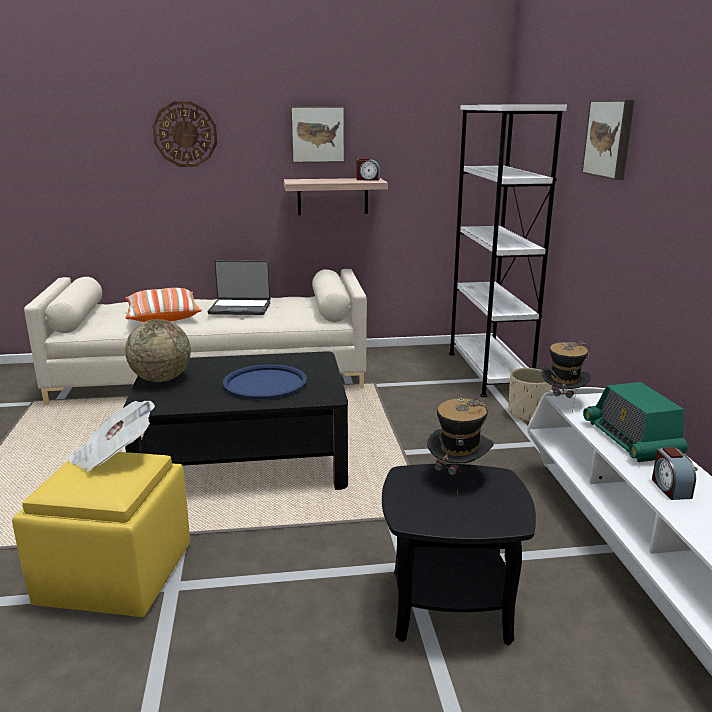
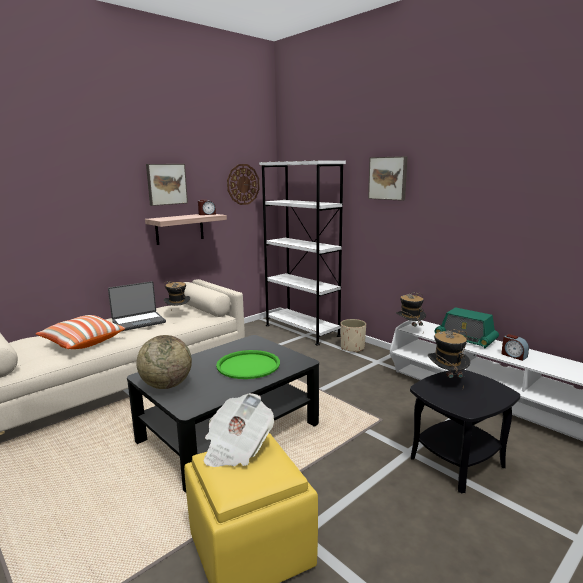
camera: 35 degrees left, 5 degrees down
wall clock [152,101,218,167] -> wall clock moved to [227,164,260,205]
blue tray [223,364,307,399] -> green tray [216,350,280,379]
none -> hat [164,281,190,311]

